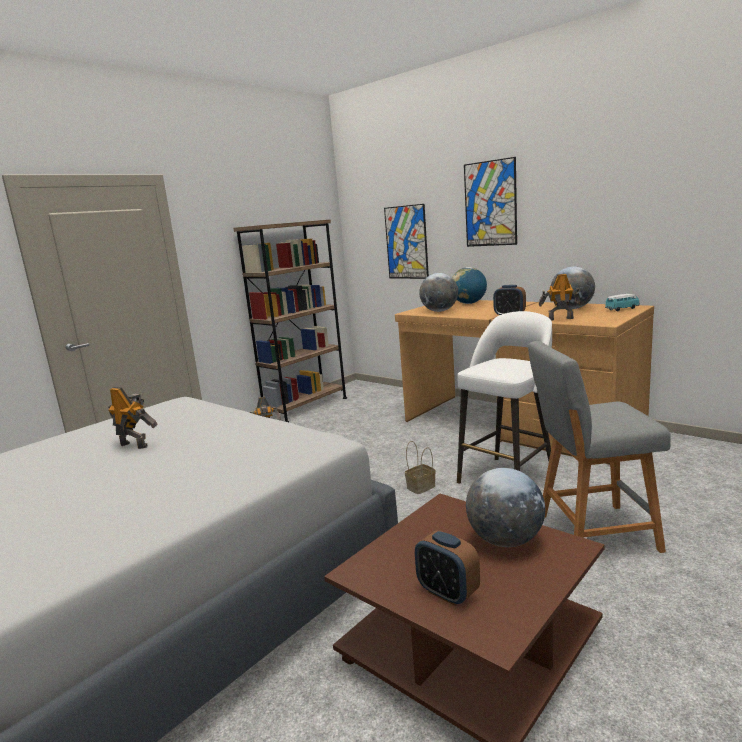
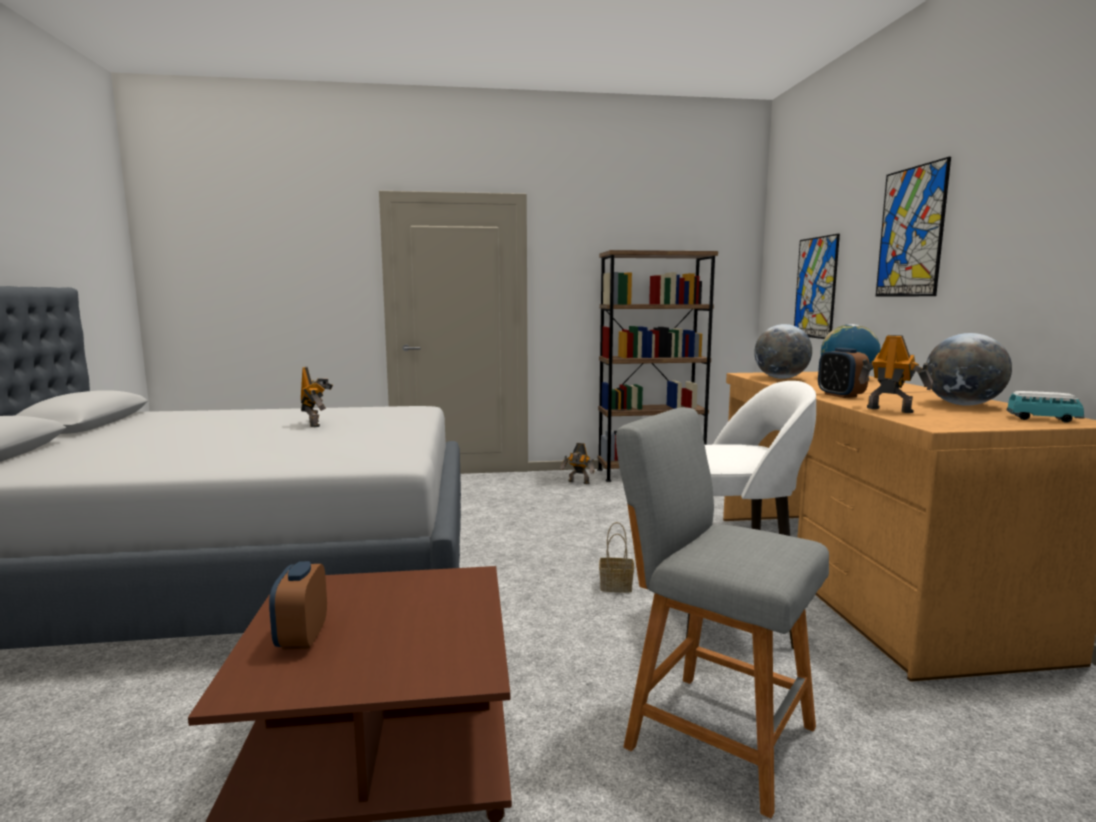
camera: 40 degrees right, 5 degrees down
globe [466,468,545,547] -> none

